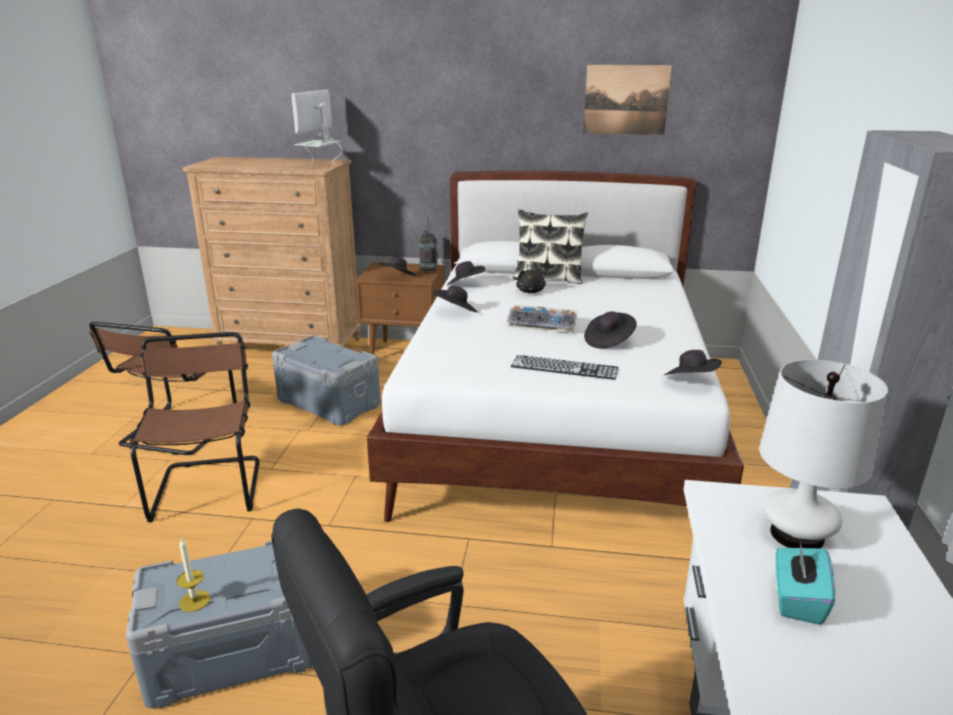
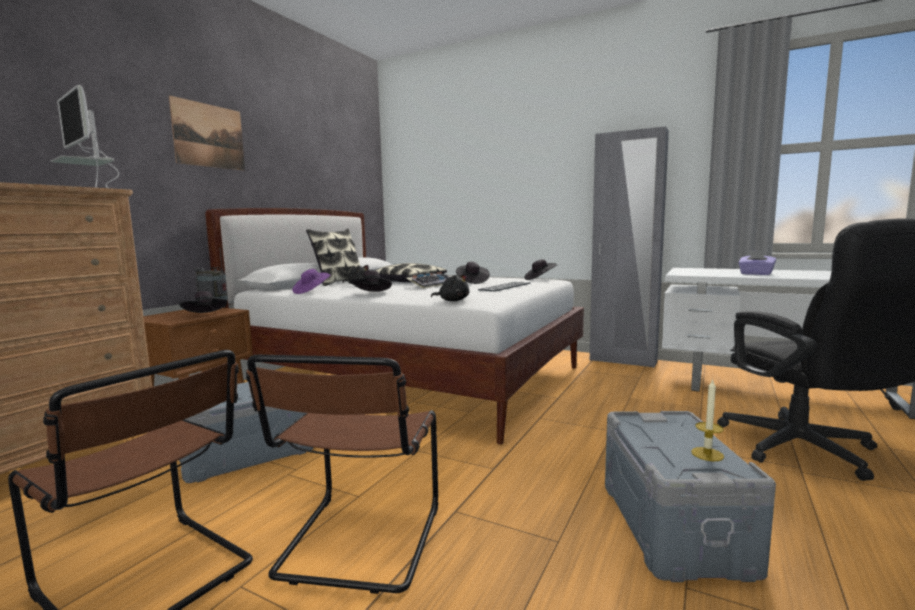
camera: 70 degrees left, 15 degrees down
brown chair [130,332,260,522] -> brown chair turned 90 degrees counterclockwise [246,355,438,594]
black hat [447,261,485,285] -> purple hat [292,269,330,294]
picture [583,65,672,135] -> picture moved to [169,95,245,171]
white table lamp [759,360,888,548] -> none
turquoise tissue box [775,541,835,625] -> purple tissue box [738,251,776,275]
none -> pillow [374,263,447,282]
none -> black plush toy [431,274,469,301]

